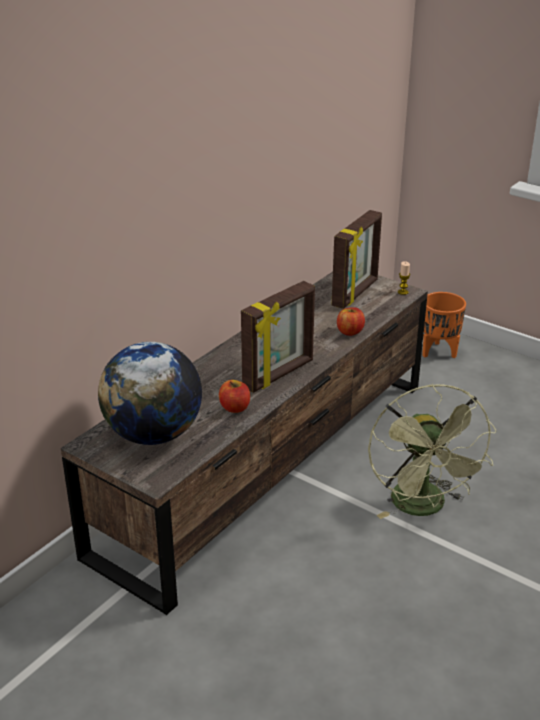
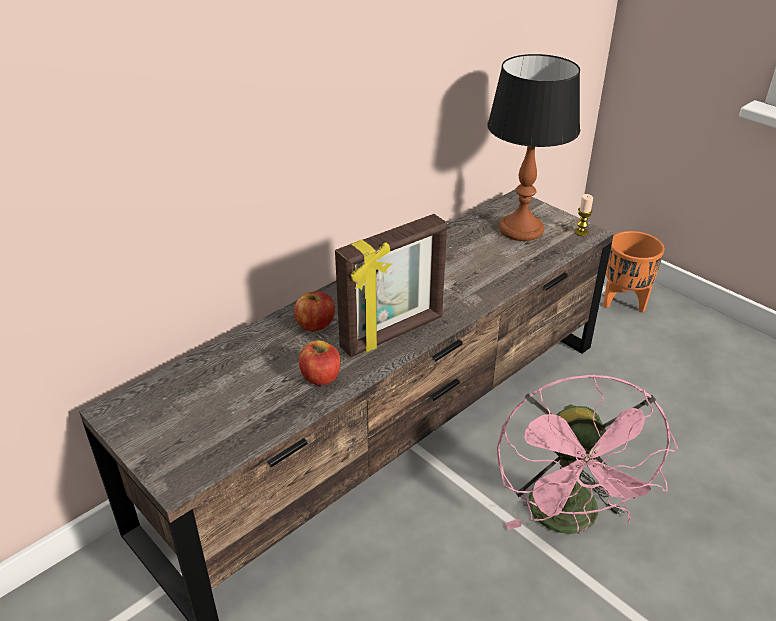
camera: 10 degrees right, 5 degrees up
globe [98,342,202,445] -> none
picture frame [332,210,382,309] -> table lamp [487,54,580,241]
apple [337,307,365,336] -> apple moved to [294,291,335,331]
green fan [368,384,496,519] -> pink fan [497,374,678,534]

